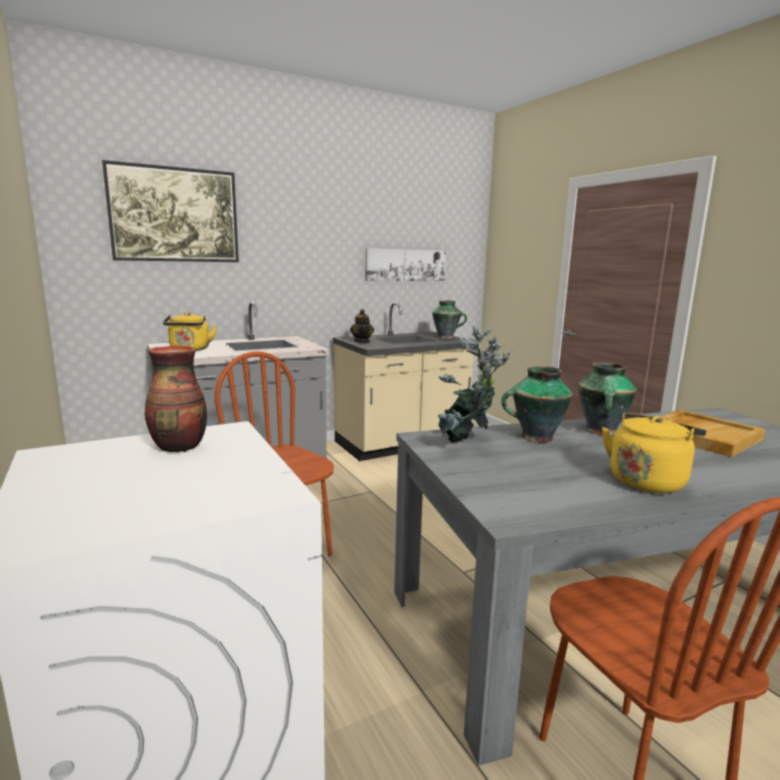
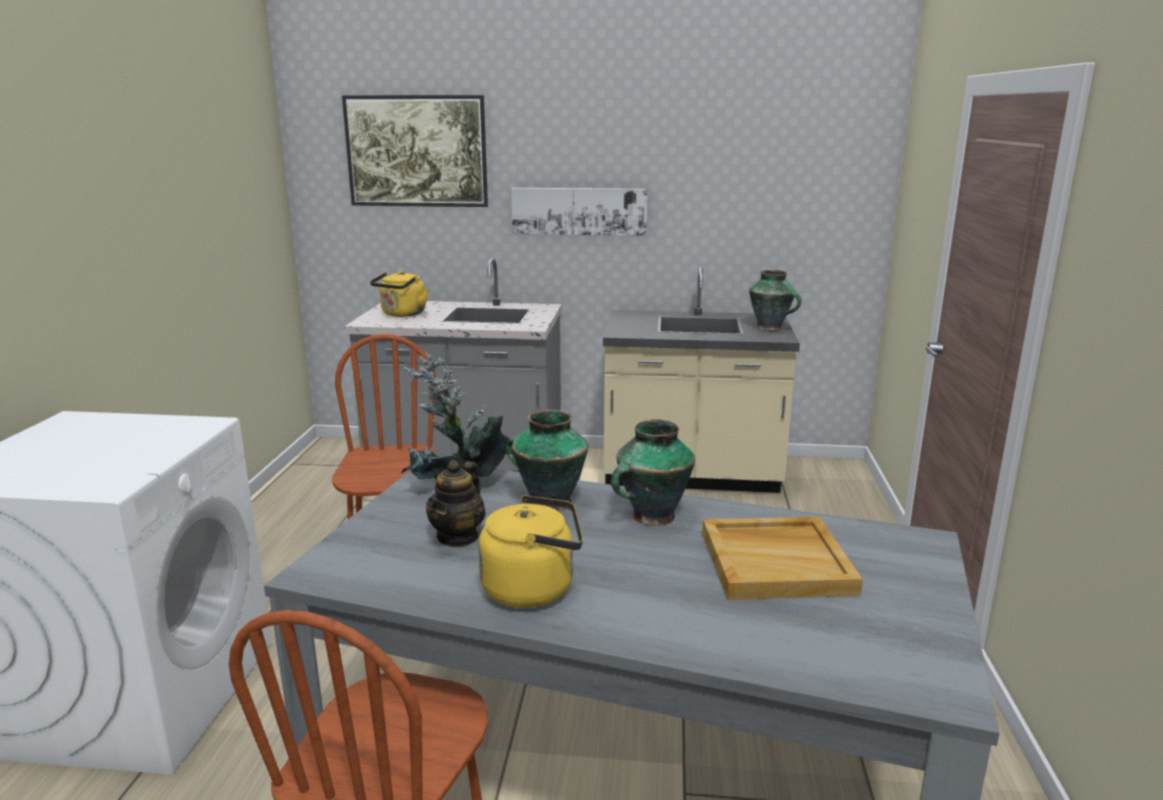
camera: 35 degrees right, 5 degrees up
vase [145,345,207,453] -> none
teapot [350,309,374,343] -> teapot moved to [426,460,486,547]
picture [365,248,446,281] -> picture moved to [511,188,648,236]

